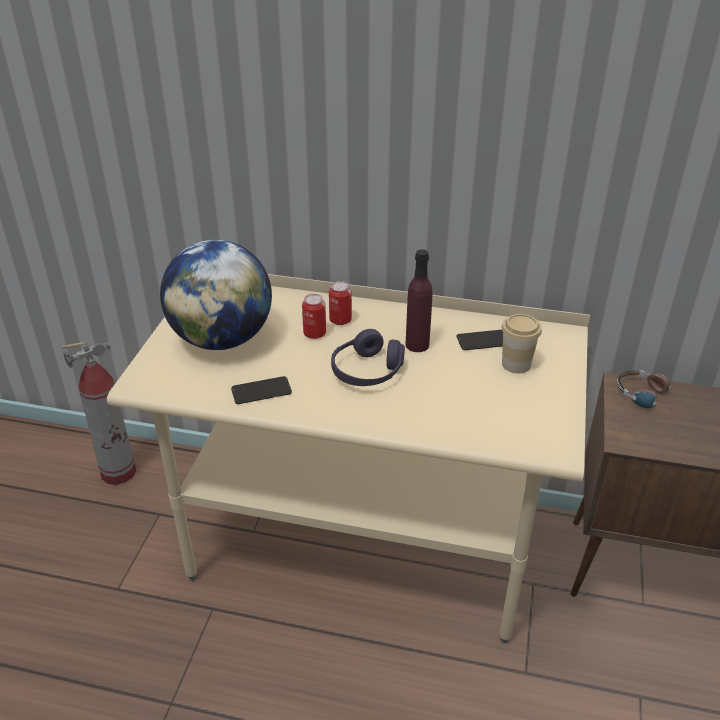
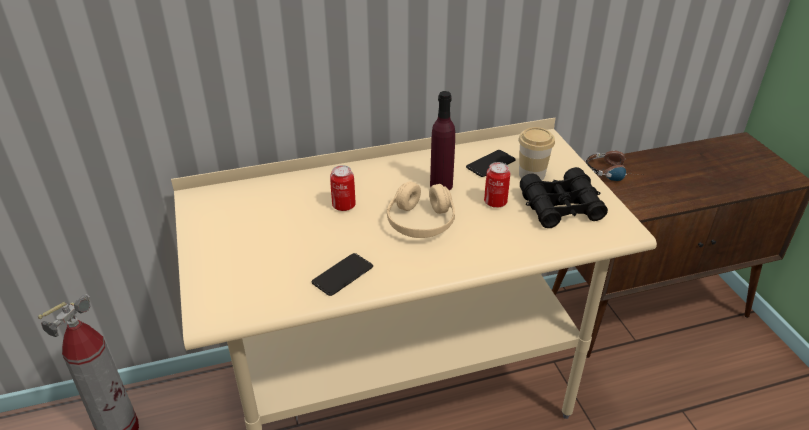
camera: 30 degrees left, 0 degrees up
globe [160,240,272,350] -> none
can [329,281,352,325] -> can moved to [484,162,510,208]
purple headphones [331,329,405,386] -> beige headphones [387,181,455,238]
none -> black binoculars [520,167,608,228]

